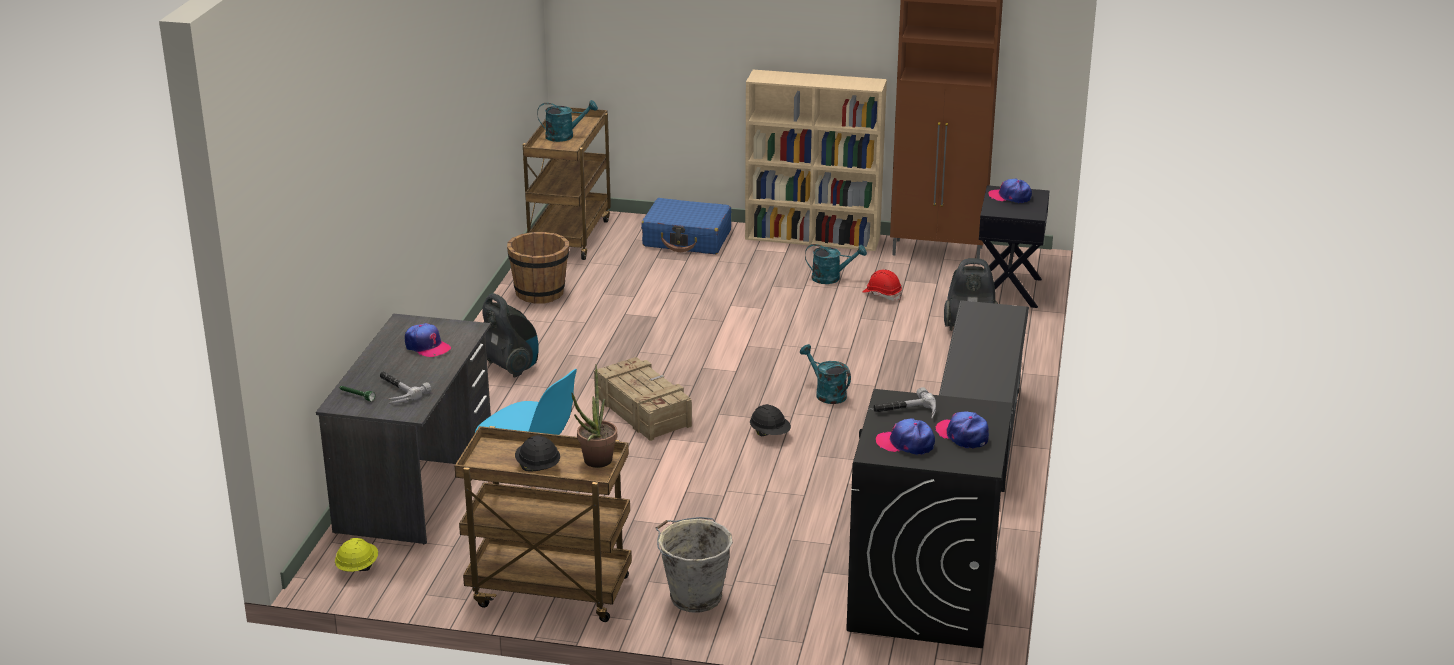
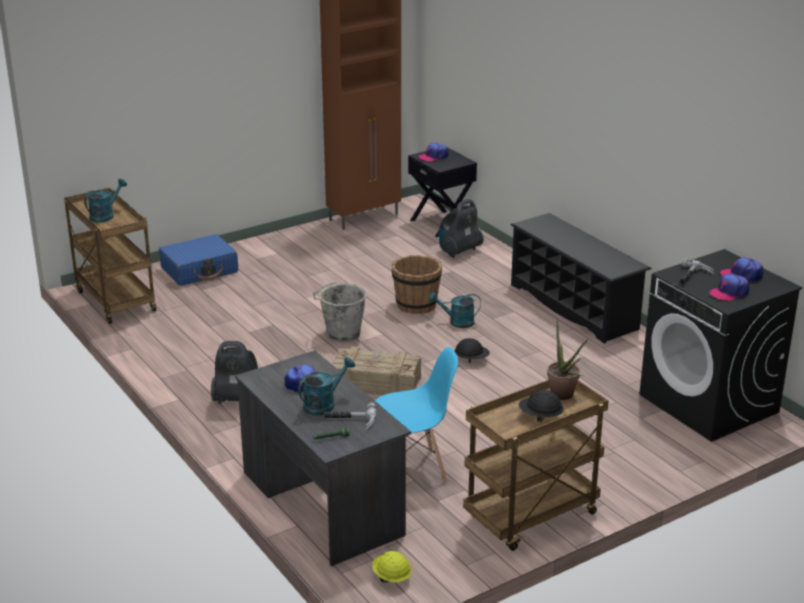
camera: 45 degrees left, 0 degrees up
brown bucket [507,232,569,304] -> brown bucket moved to [391,255,442,314]
grey bucket [656,517,733,613] -> grey bucket moved to [313,283,367,342]
beige bookcase [745,70,887,251] -> none
turquoise watering can [805,244,867,284] -> turquoise watering can moved to [298,357,355,416]
red hard hat [863,269,902,301] -> none

